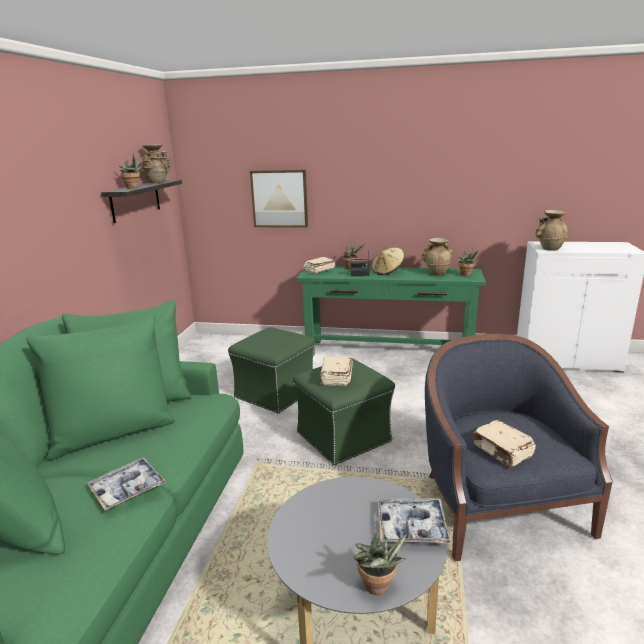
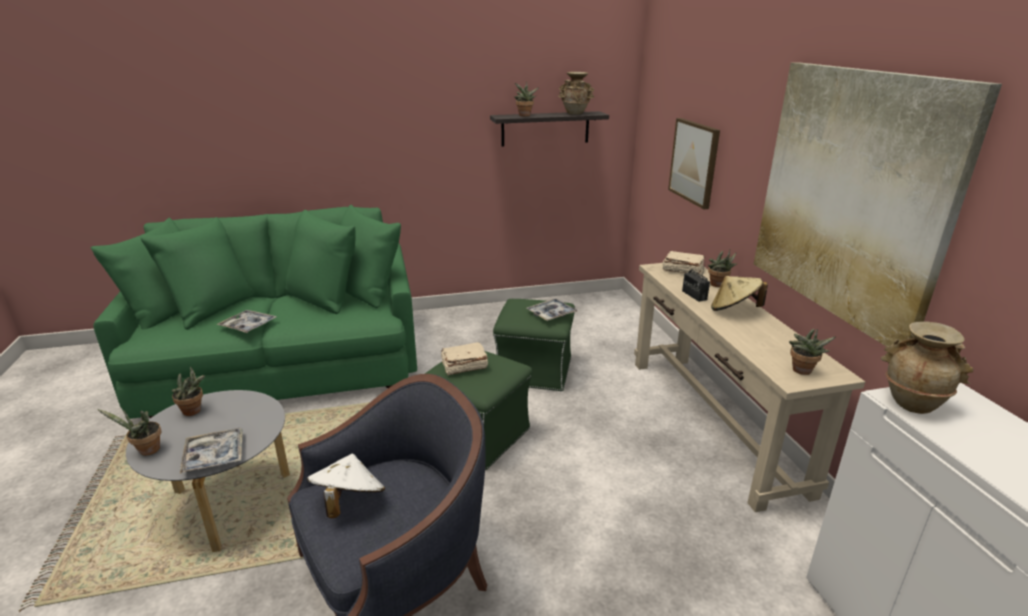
camera: 65 degrees right, 5 degrees up
green console table [296,266,486,356] -> beige console table [634,263,865,512]
beige vase [421,238,453,276] -> none
beige book [472,420,536,468] -> white hat [307,454,385,518]
none -> potted plant [172,367,205,416]
none -> tray [526,298,577,321]
none -> picture [754,62,1002,346]

